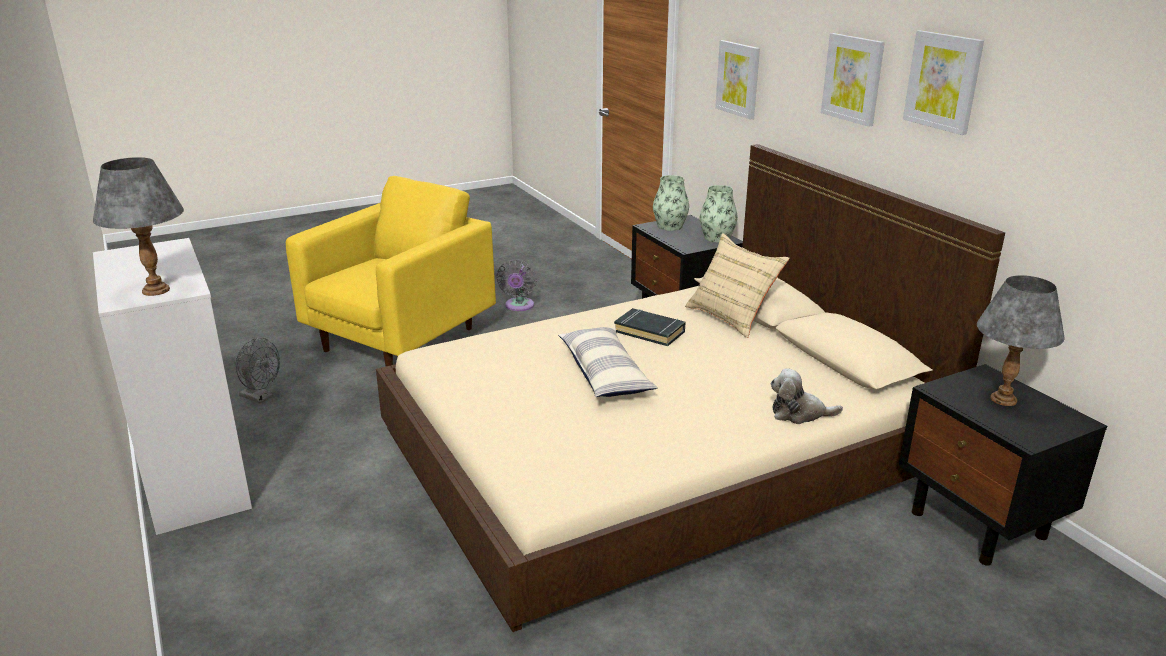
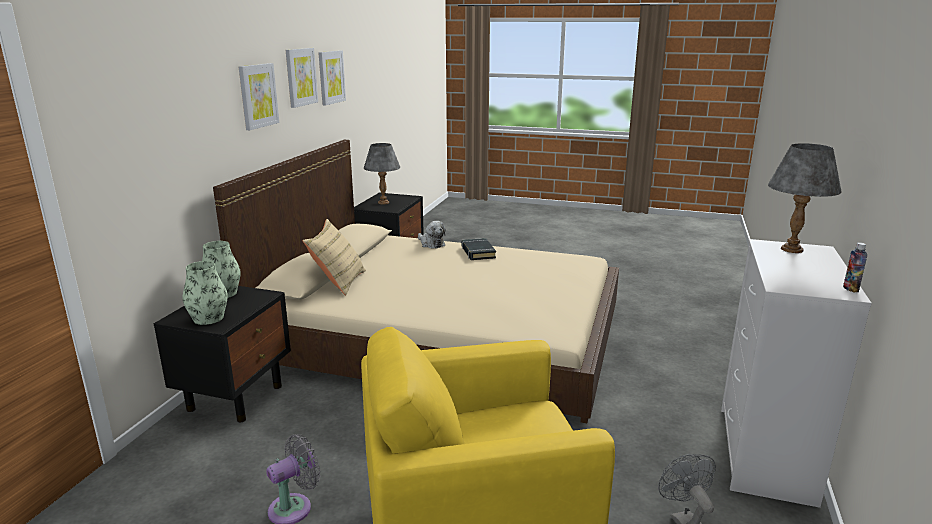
camera: 135 degrees left, 5 degrees down
pillow [558,327,658,397] -> none
black book [614,308,686,346] -> black book moved to [462,238,496,260]
picture [715,40,760,120] -> picture moved to [318,50,346,105]
none -> bottle [843,242,867,292]

